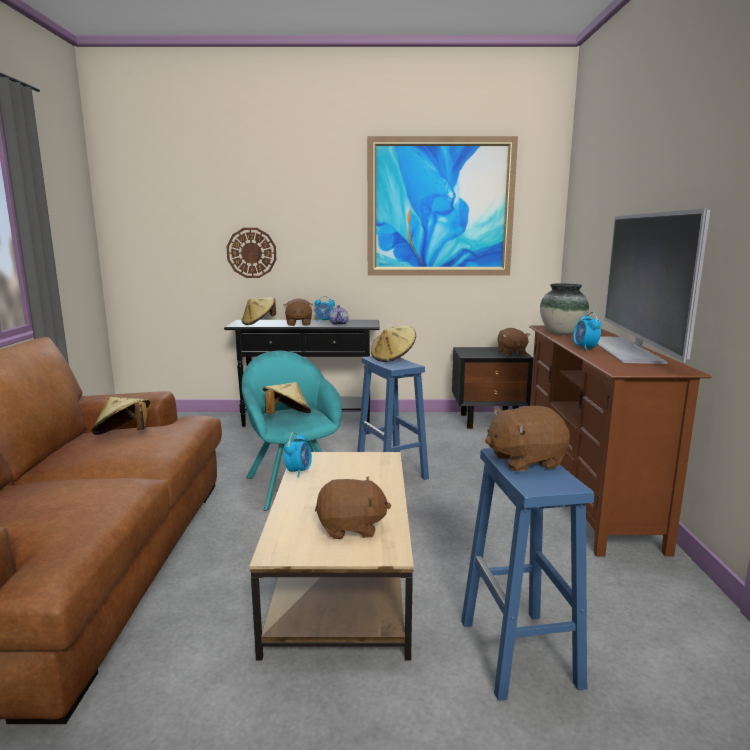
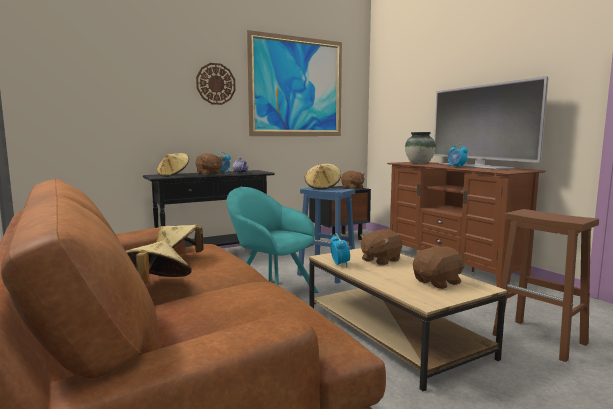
camera: 30 degrees left, 5 degrees down
wall clock [226,228,276,278] -> wall clock moved to [196,63,236,105]
beige hat [263,382,311,414] -> beige hat moved to [126,240,192,284]
blue stool [461,448,594,701] -> brown stool [493,209,599,362]
brown plush toy [485,406,570,471] -> brown plush toy moved to [360,229,403,265]

